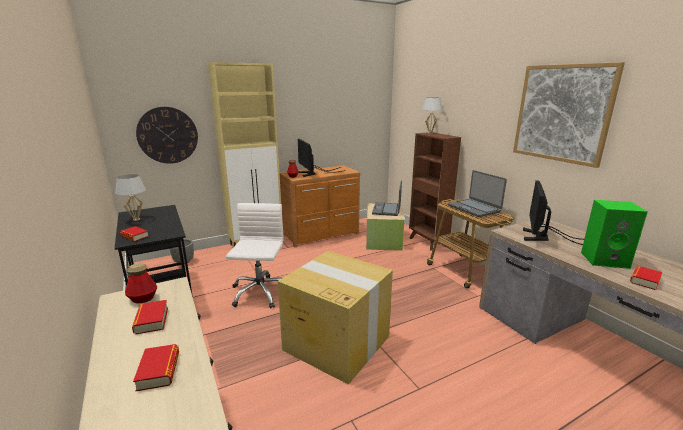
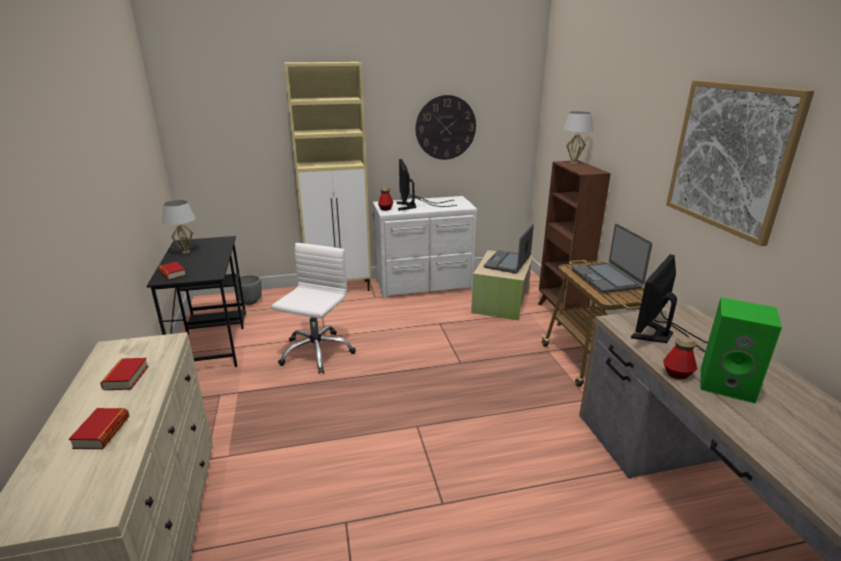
camera: 15 degrees right, 5 degrees up
bottle [125,263,157,303] -> bottle moved to [663,337,697,379]
wall clock [136,107,198,164] -> wall clock moved to [416,95,476,160]
cardboard box [278,251,393,385] -> none
brown dresser [279,165,360,247] -> white dresser [373,196,477,299]
book [630,266,662,290] -> none

